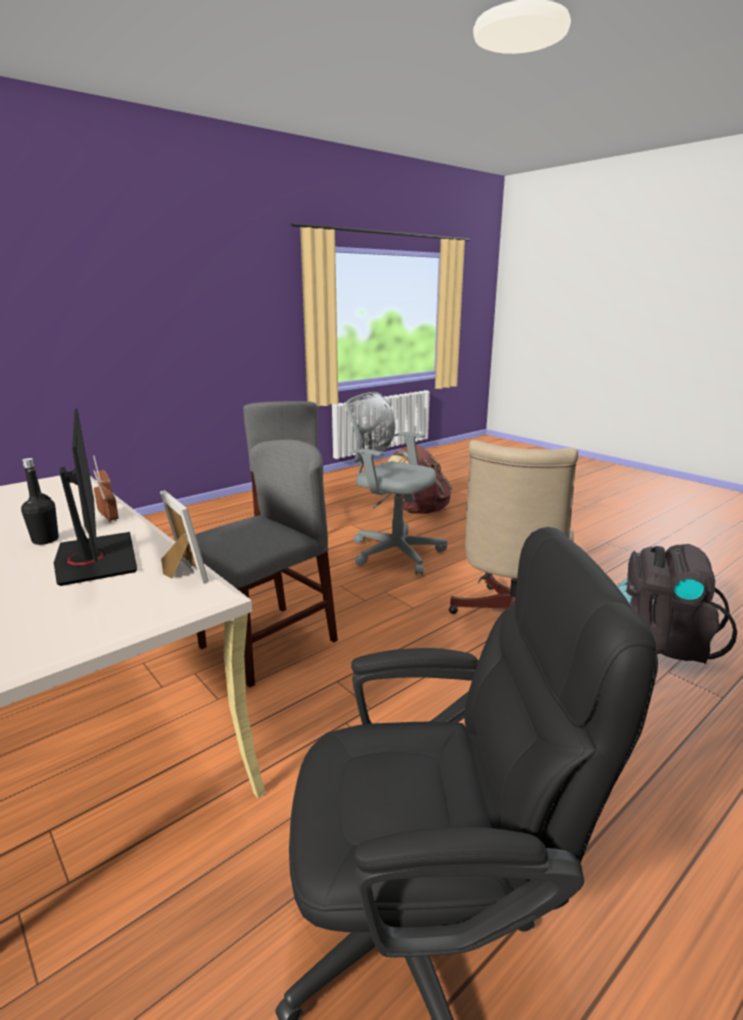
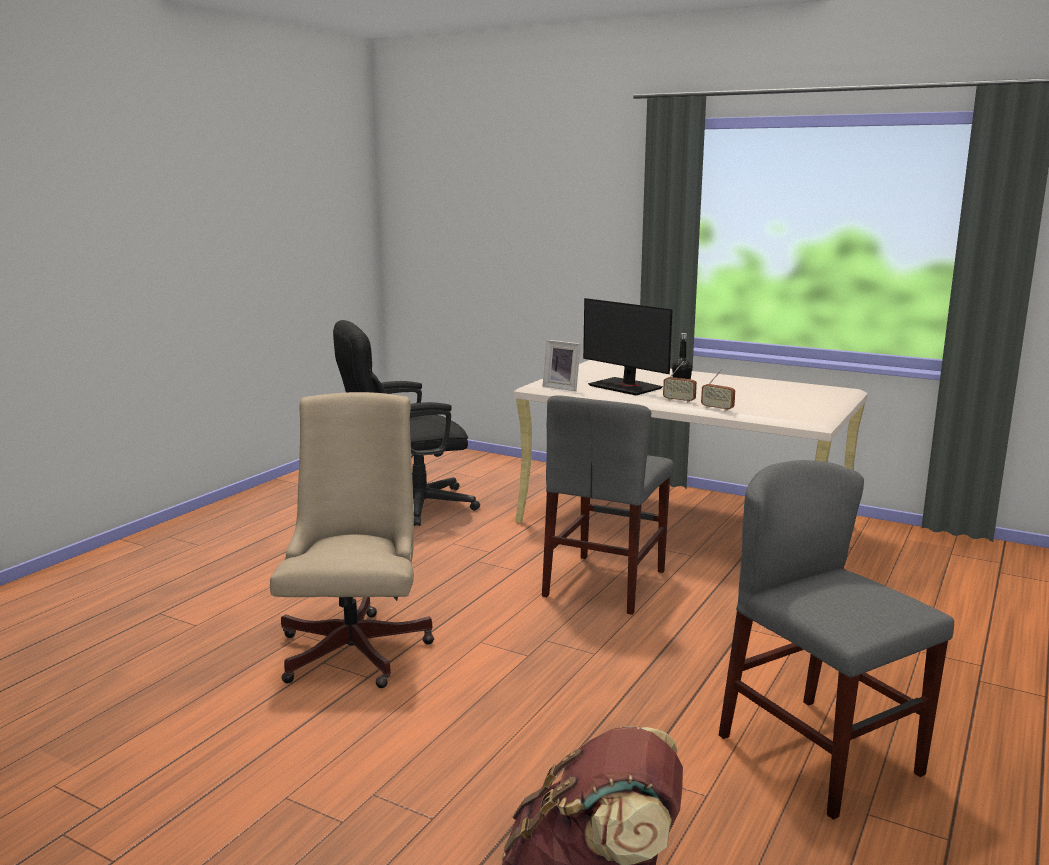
camera: 160 degrees right, 5 degrees down
grey office chair [345,392,448,575] -> none
black backpack [617,544,737,664] -> none

